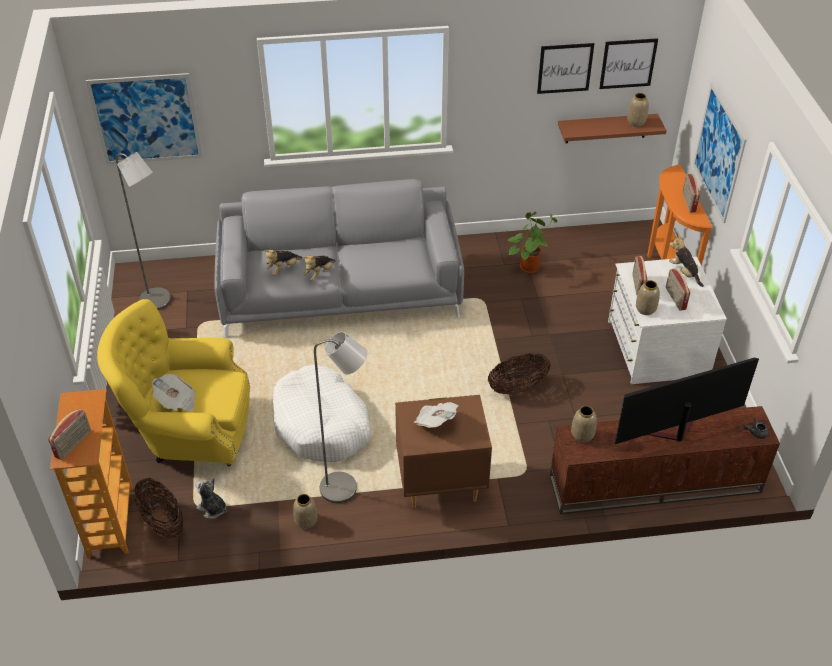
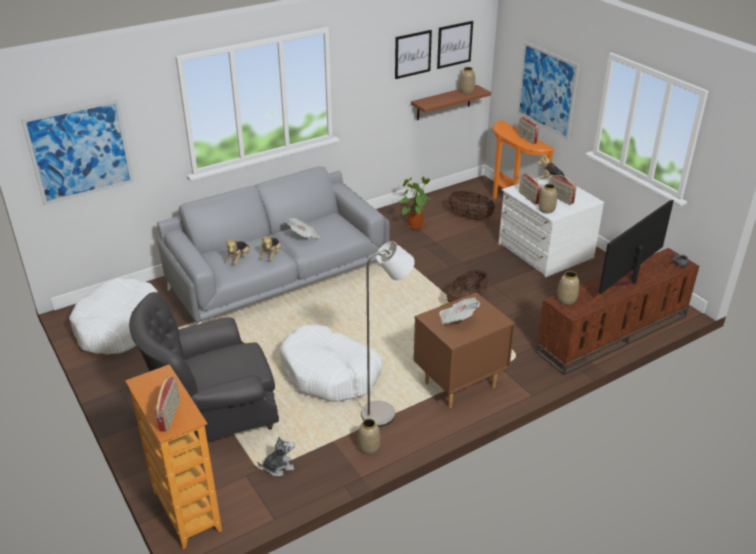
camera: 25 degrees left, 10 degrees down
yellow armchair [97,299,250,466] -> grey armchair [129,292,279,440]
grey floor lamp [116,152,171,310] -> white dog bed [69,278,158,355]
basket [134,478,183,539] -> basket moved to [448,191,495,220]
newspaper [152,374,196,411] -> newspaper moved to [285,218,320,238]
plush toy [195,477,227,519] -> plush toy turned 150 degrees clockwise [257,436,295,476]

